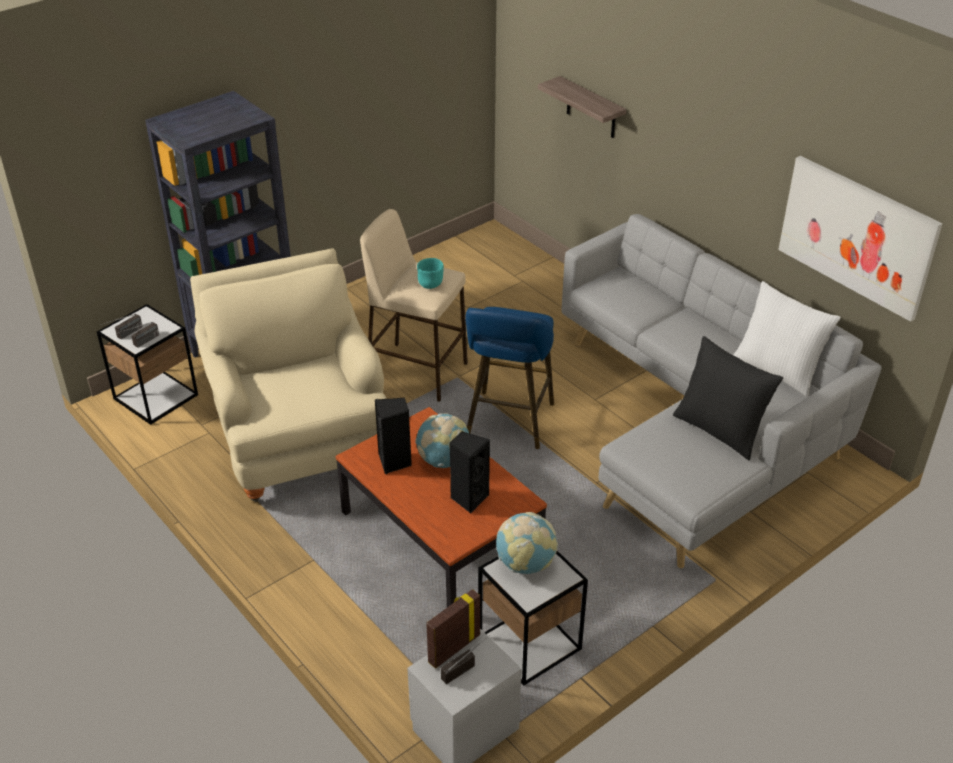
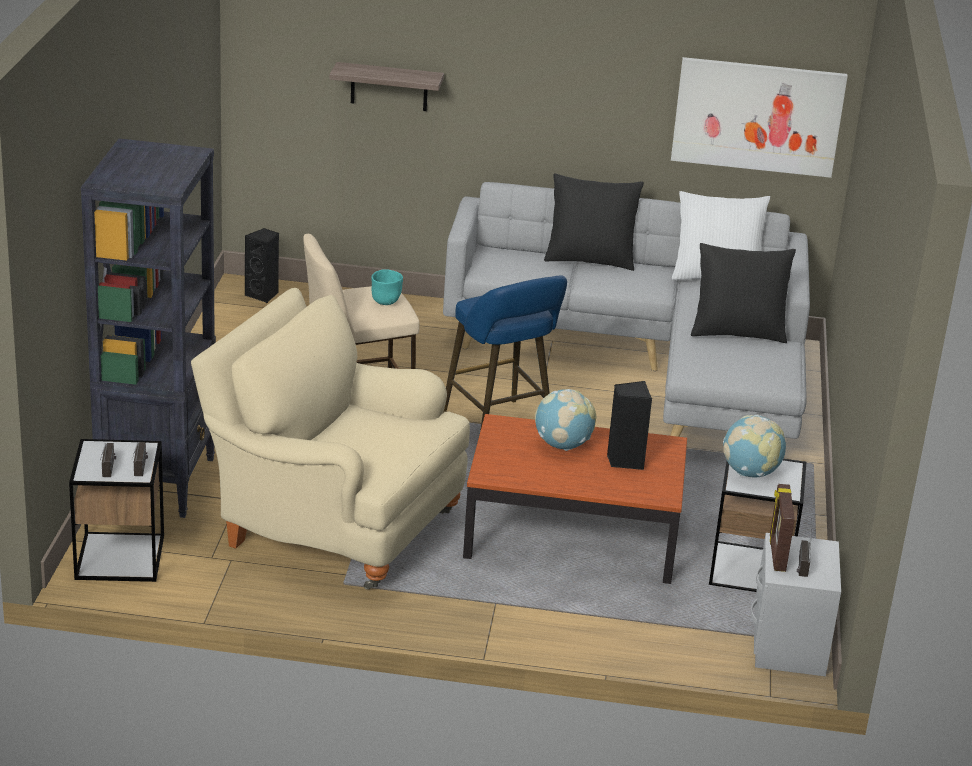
camera: 45 degrees left, 10 degrees down
black speaker [375,398,412,474] -> black speaker moved to [245,228,279,303]
none -> black pillow [544,174,644,271]

